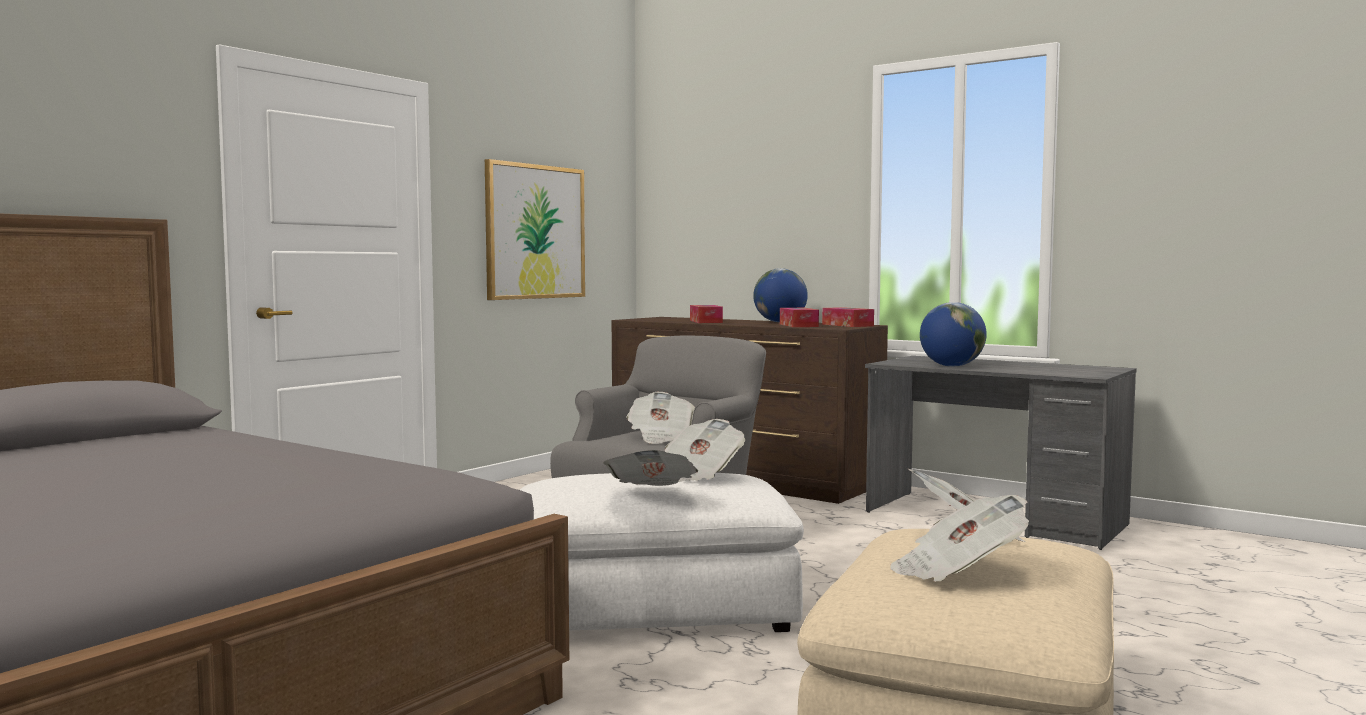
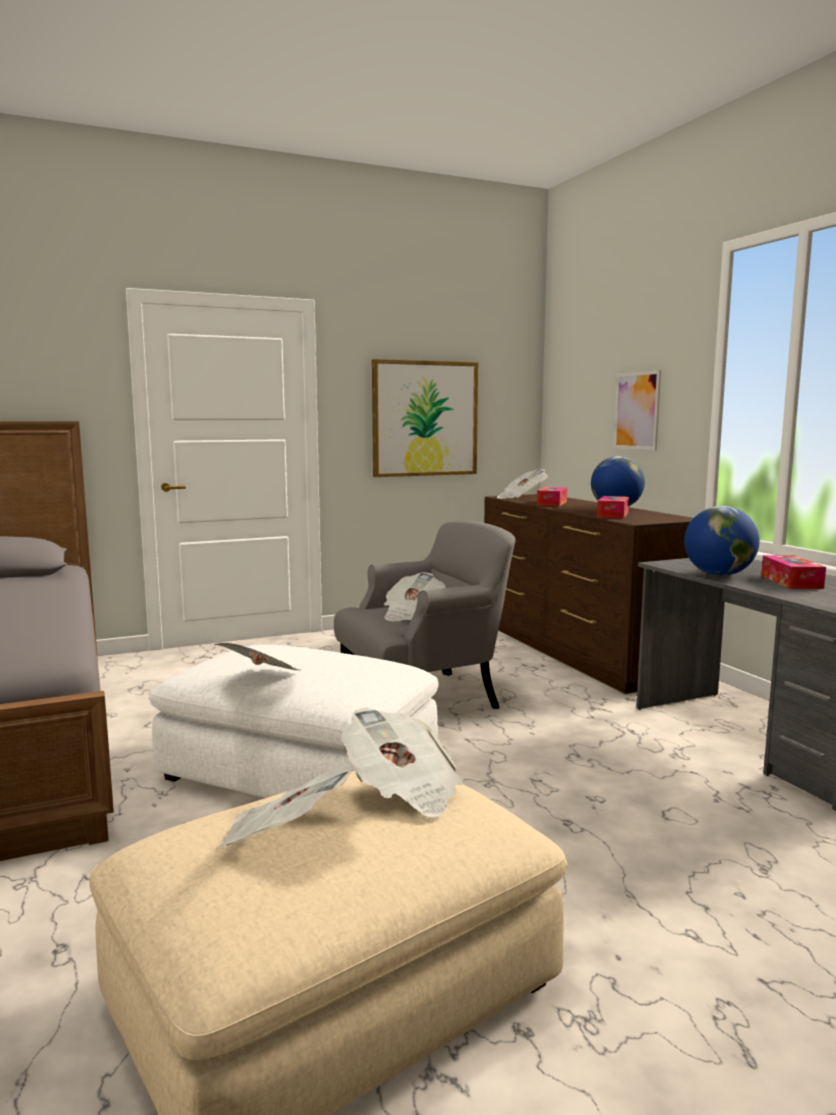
camera: 30 degrees right, 5 degrees up
newspaper [665,419,745,482] -> newspaper moved to [497,469,548,499]
tissue box [822,307,874,327] -> tissue box moved to [761,555,826,589]
none -> picture [614,370,661,451]

